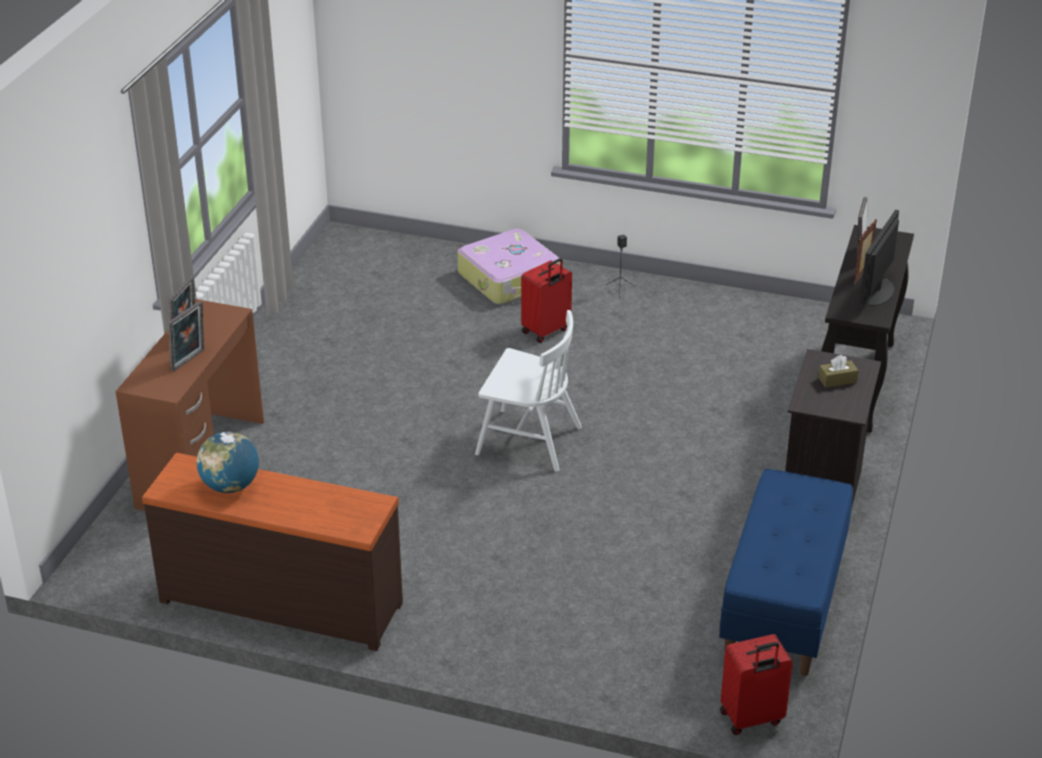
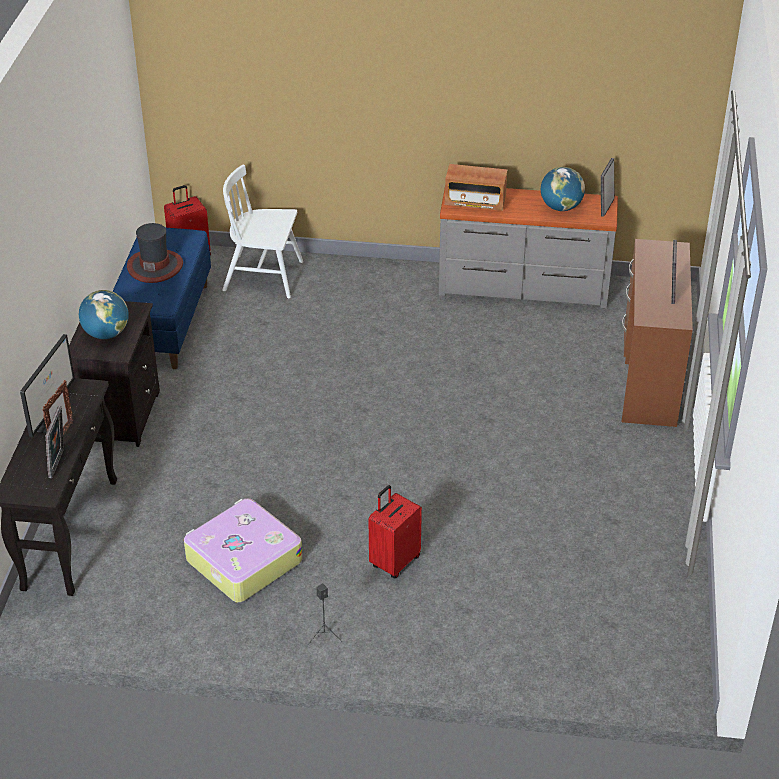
camera: 170 degrees right, 5 degrees up
brown dresser [142,453,403,651] -> grey dresser [439,188,618,308]
picture frame [168,301,204,371] -> picture frame moved to [601,158,614,217]
suitcase [458,229,560,304] -> suitcase moved to [184,498,302,603]
white chair [475,310,582,472] -> white chair moved to [222,165,303,299]
brown tissue box [818,355,859,388] -> globe [79,290,129,339]
none -> hat [127,223,183,283]
none -> radio [445,164,508,211]

